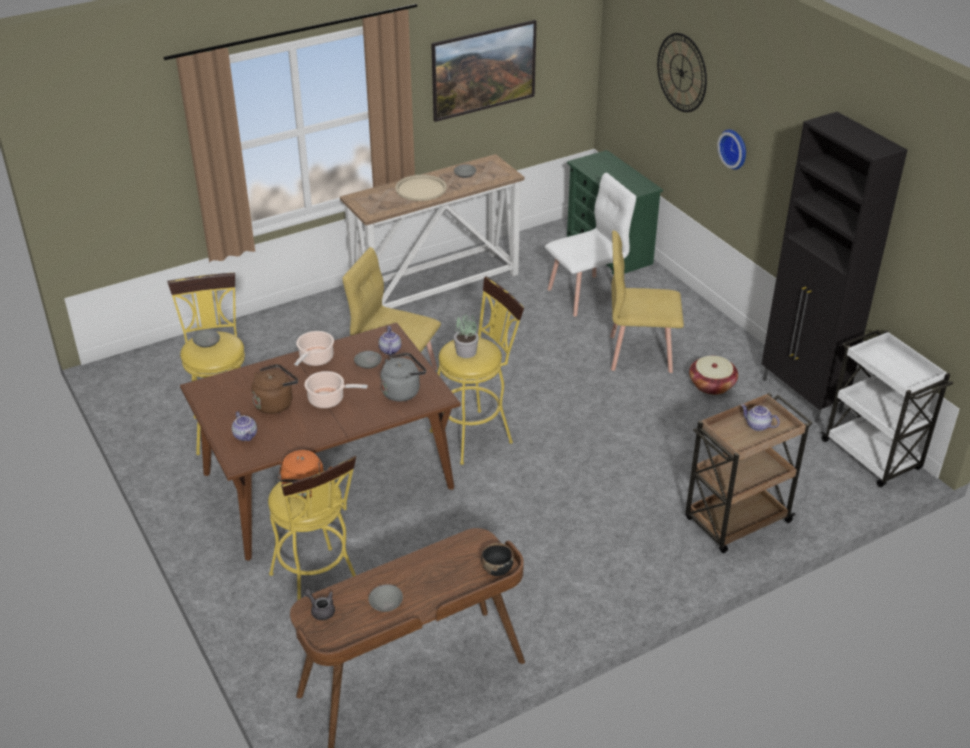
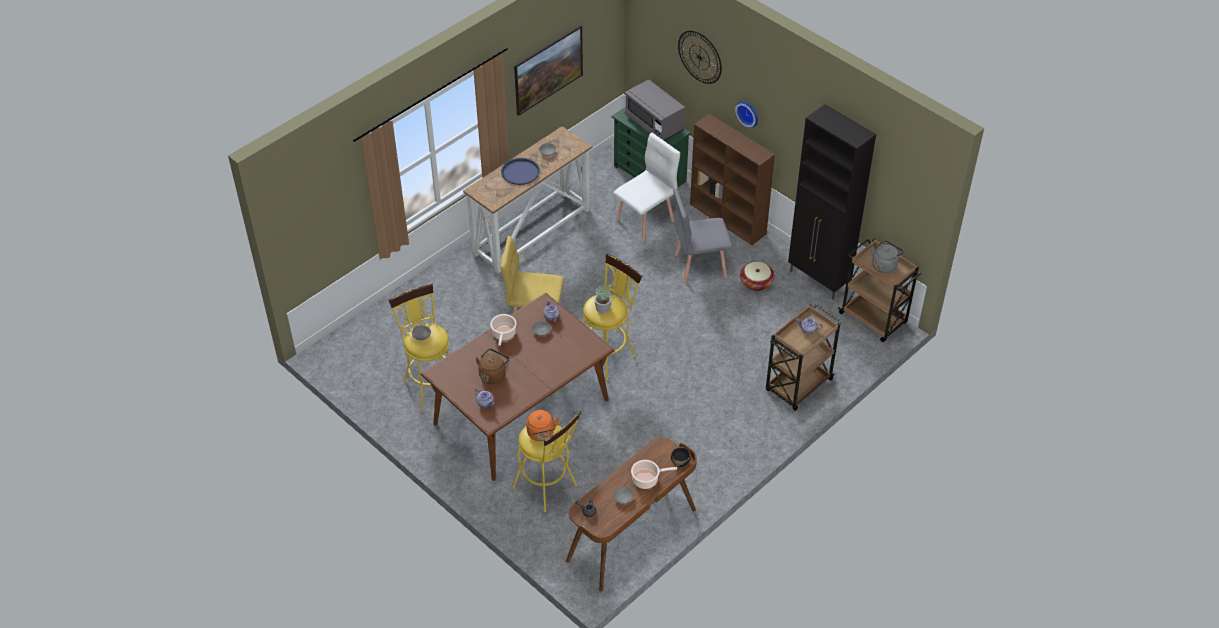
camera: 15 degrees left, 10 degrees up
cooking pot [305,371,368,408] -> cooking pot moved to [631,460,677,489]
grey kettle [380,353,426,402] -> grey kettle moved to [871,240,904,273]
beige tray [395,175,447,201] -> blue tray [501,158,540,185]
yellow chair [610,231,684,373] -> grey chair [673,188,733,284]
white cart [821,330,953,487] -> brown cart [838,239,922,342]
none -> grey microwave [624,80,685,141]
none -> brown bookcase [690,114,775,245]

